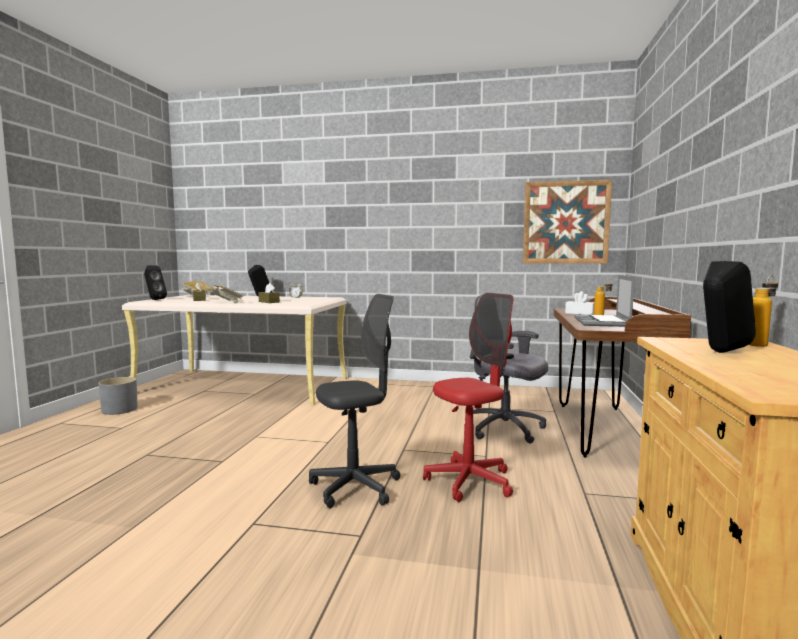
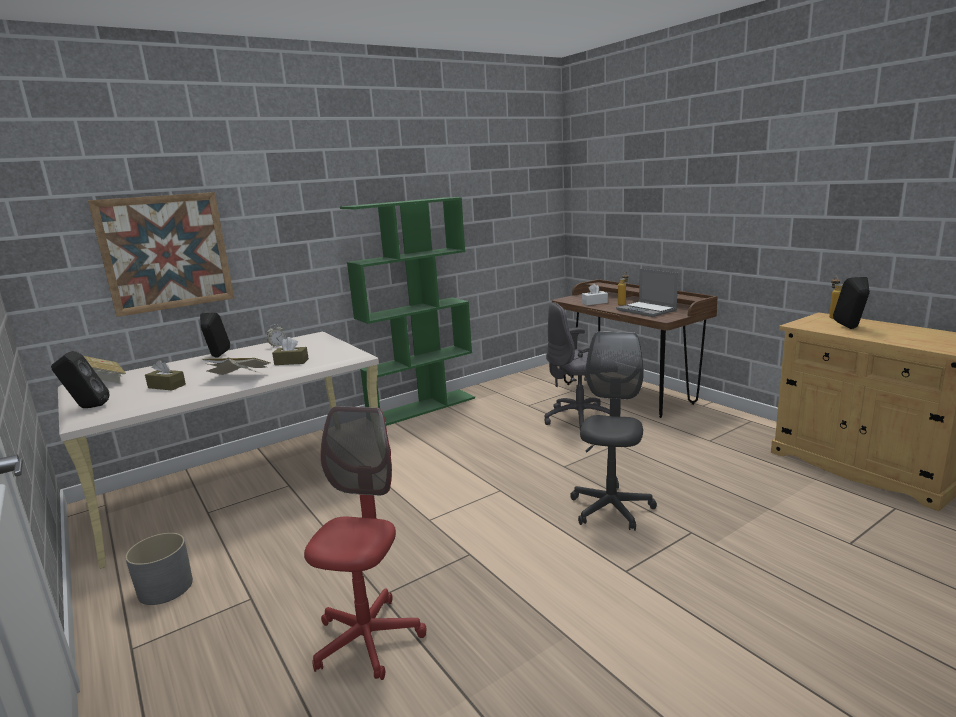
camera: 45 degrees left, 10 degrees up
red office chair [423,293,514,502] -> red office chair moved to [304,406,426,680]
picture [523,180,612,264] -> picture moved to [88,192,234,317]
none -> green bookcase [340,197,475,426]

